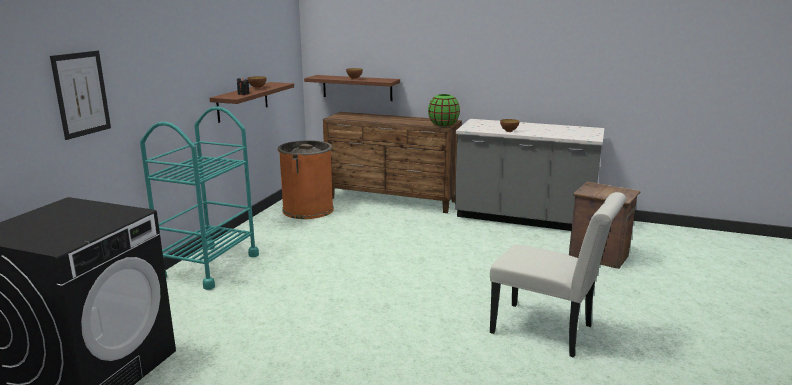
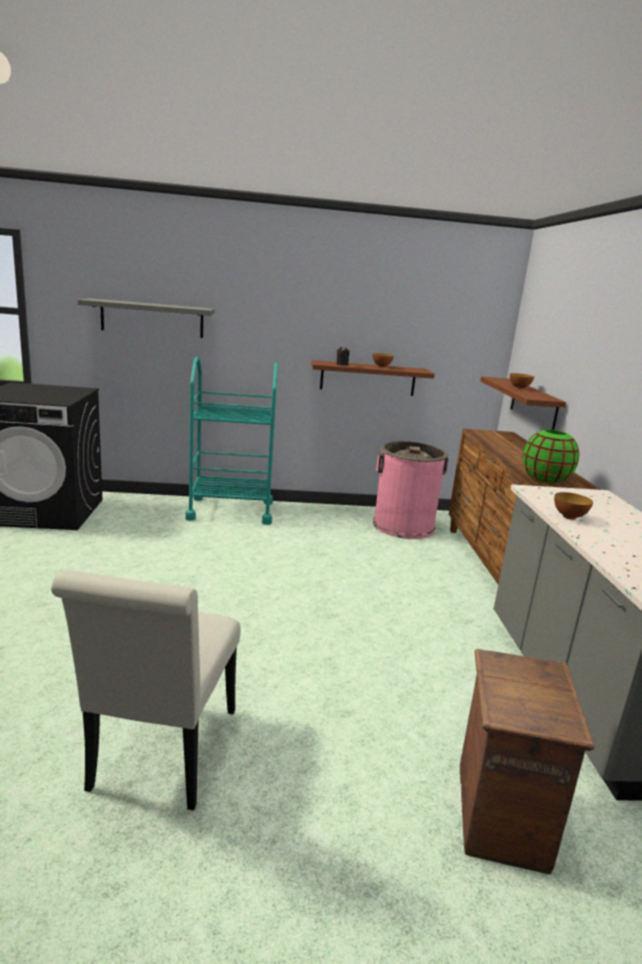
camera: 65 degrees right, 0 degrees up
picture [50,51,111,140] -> grey shelf [78,298,215,338]
orange trash can [277,140,334,219] -> pink trash can [373,441,448,539]

